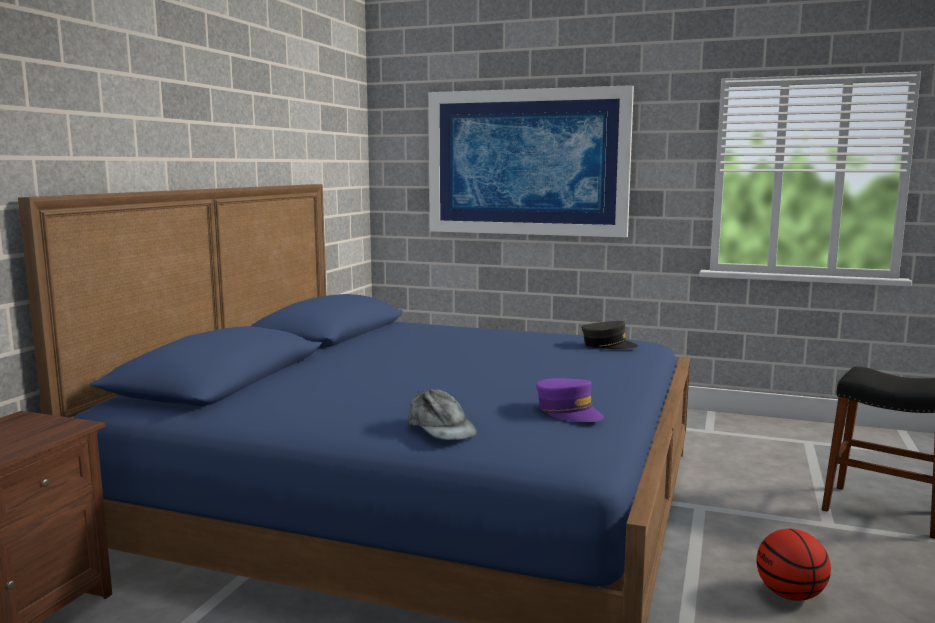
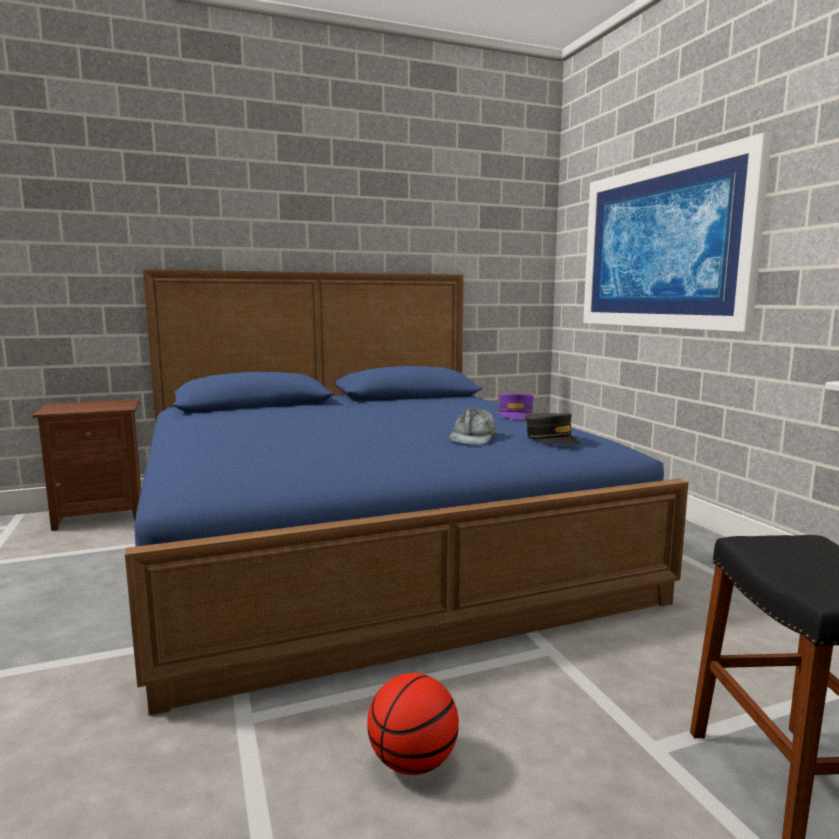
camera: 50 degrees right, 0 degrees up
grey cap [408,389,477,440] -> grey cap moved to [449,408,497,445]
purple cap [536,378,604,422] -> purple cap moved to [499,393,534,419]

